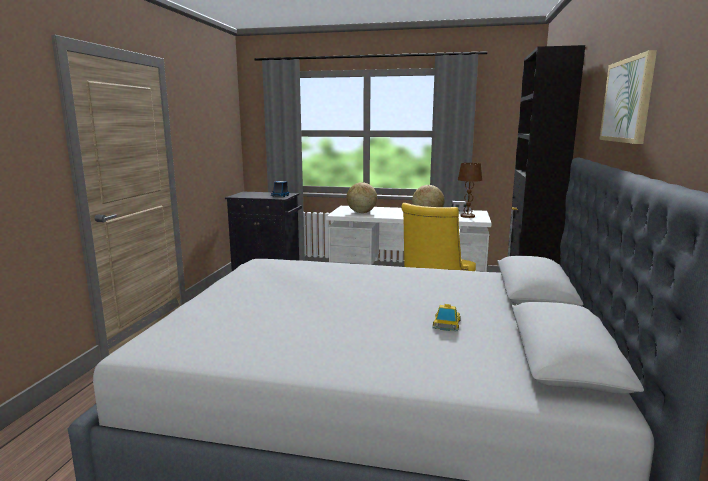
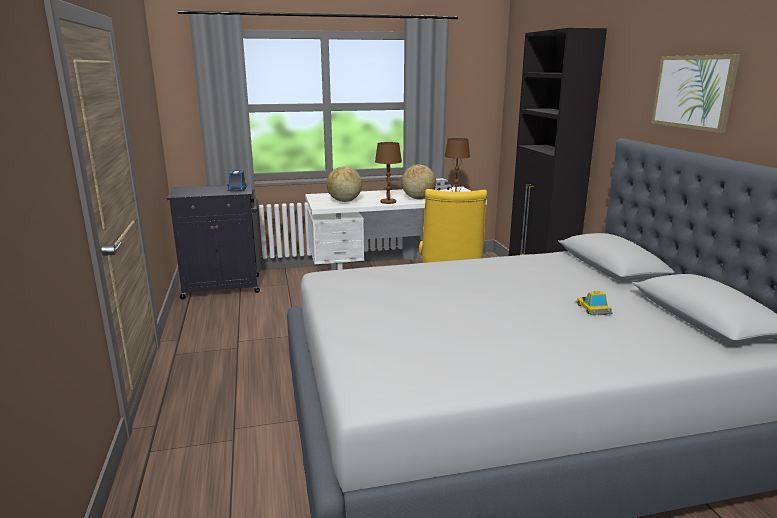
camera: 25 degrees left, 5 degrees up
none -> brown table lamp [375,142,402,204]

